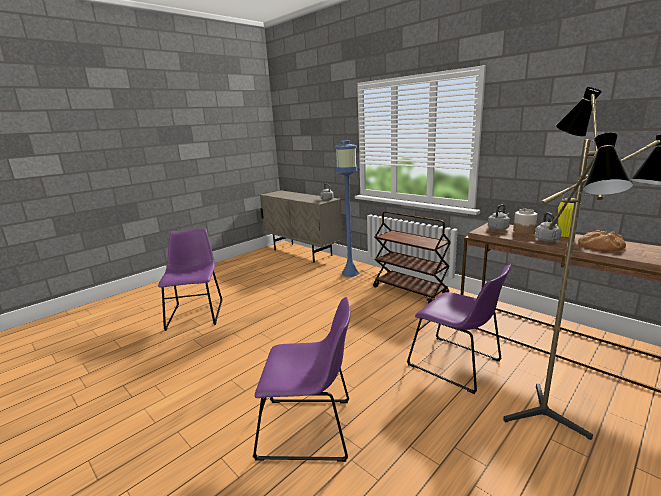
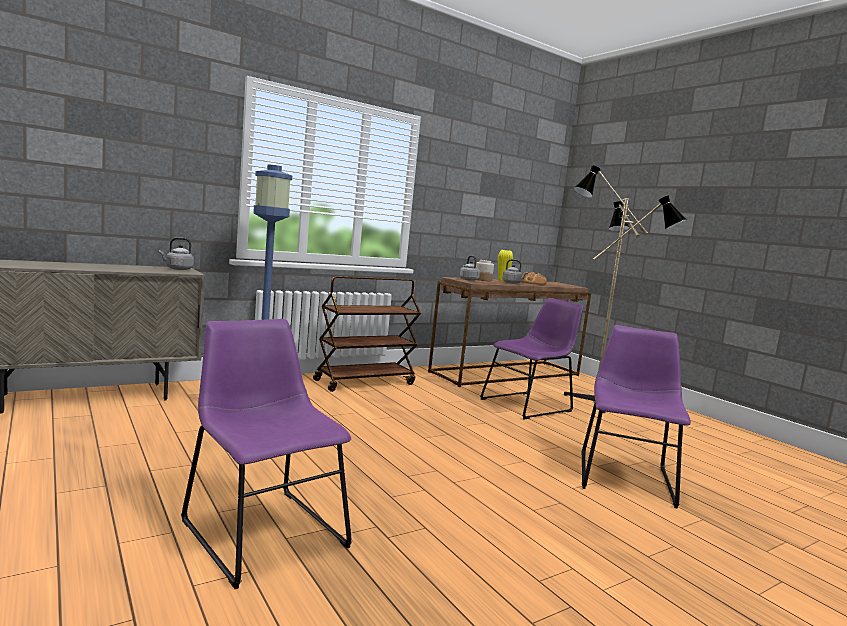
camera: 80 degrees left, 10 degrees down
purple chair [158,229,222,331] -> purple chair turned 45 degrees clockwise [181,319,352,589]

